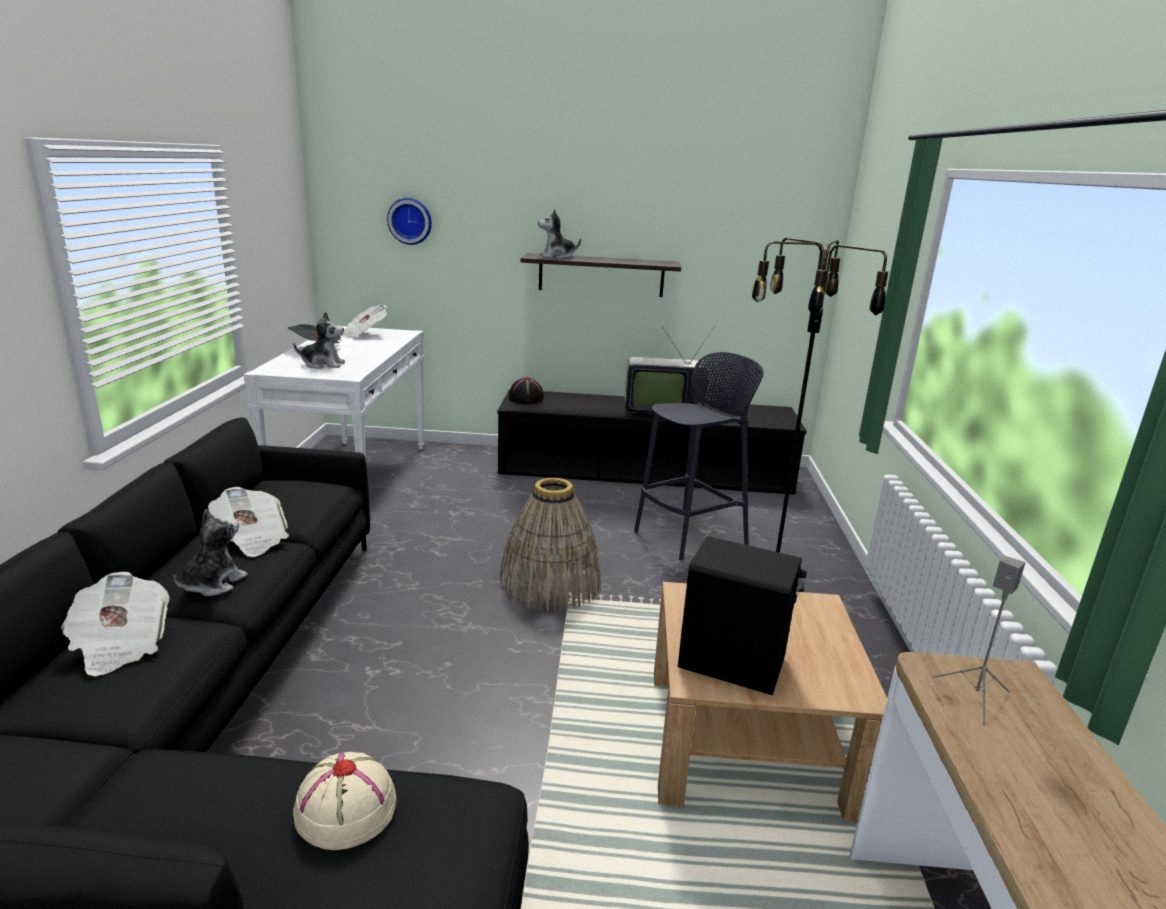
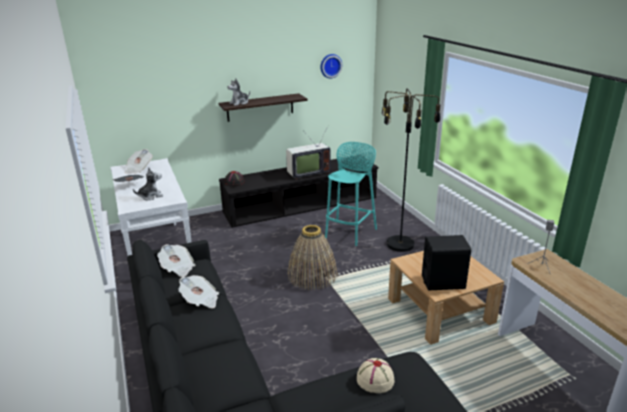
camera: 25 degrees left, 5 degrees up
newspaper [61,572,170,676] -> newspaper moved to [157,244,195,277]
plush toy [174,509,248,596] -> none
wall clock [387,198,432,245] -> wall clock moved to [321,54,342,79]
grey stool [634,352,763,561] -> turquoise stool [325,142,377,246]

